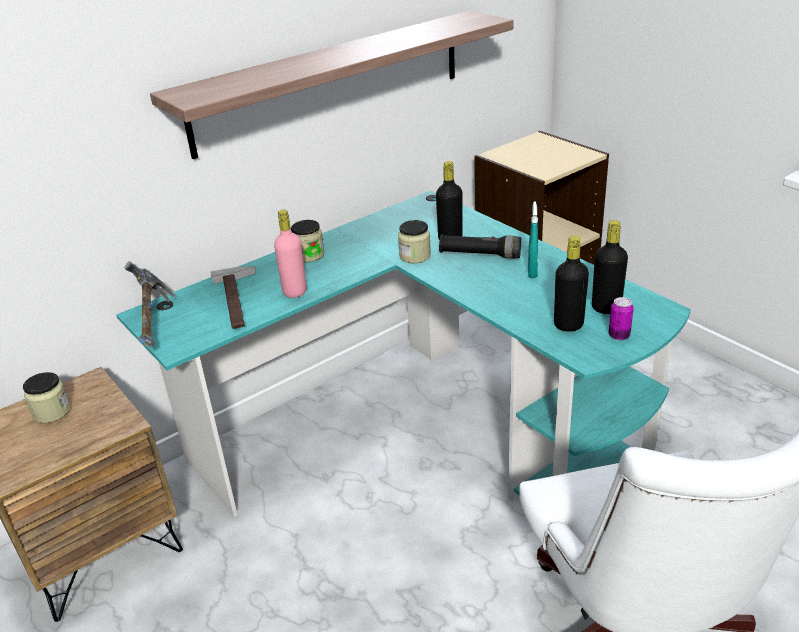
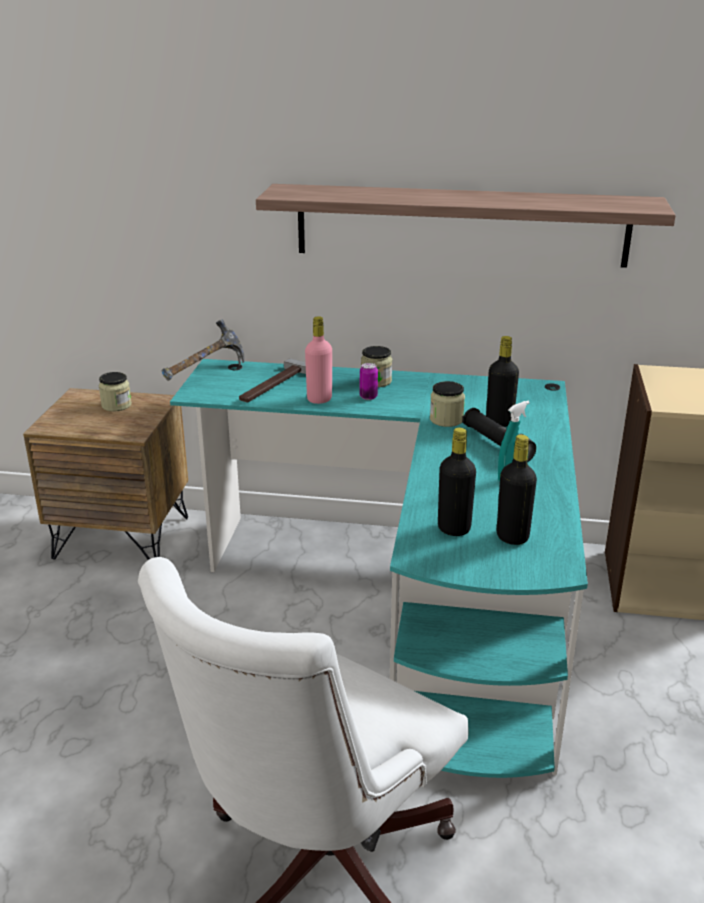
camera: 45 degrees right, 5 degrees down
can [609,297,634,340] -> can moved to [360,363,378,400]

